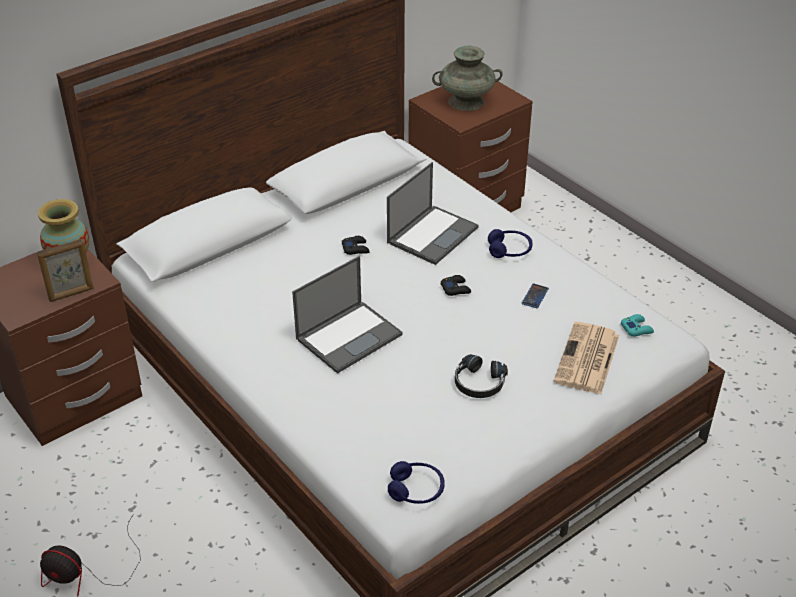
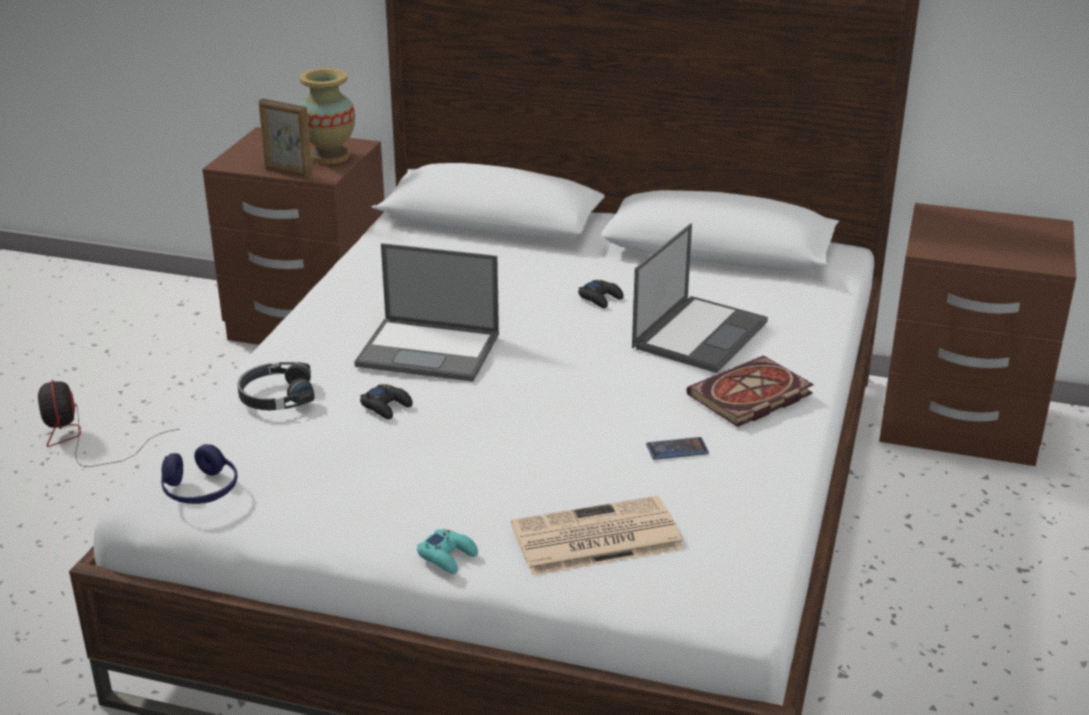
camera: 55 degrees right, 10 degrees down
laptop [387,162,479,265] -> laptop turned 60 degrees counterclockwise [632,223,768,373]
turquoise vase [432,46,503,111] -> none
black game controller [441,275,471,296] -> black game controller moved to [360,384,413,419]
black headphones [455,354,508,398] -> black headphones moved to [237,362,315,410]
blue headphones [488,229,533,258] -> book [686,355,814,427]
turquoise game controller [621,314,654,337] -> turquoise game controller moved to [417,529,478,574]

